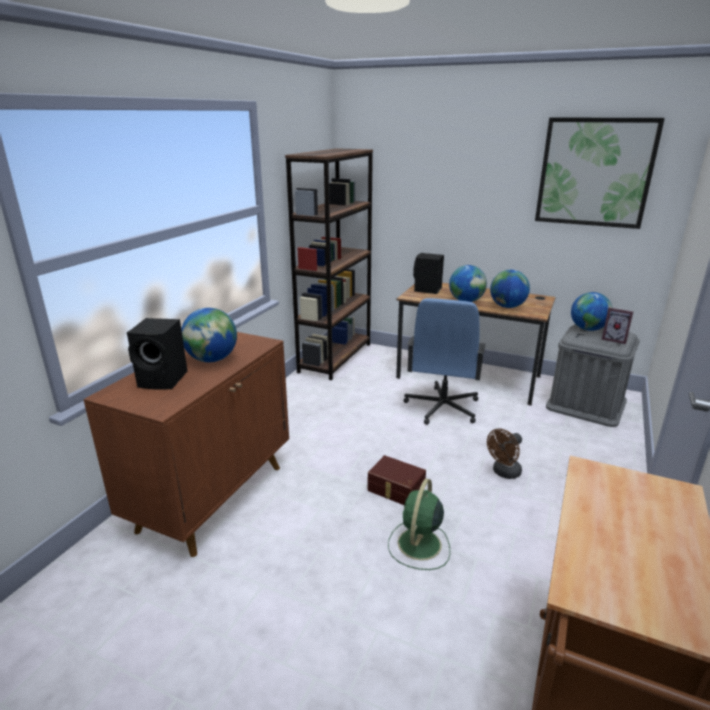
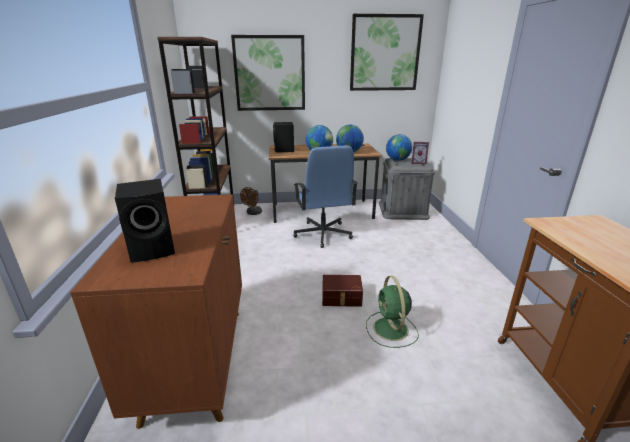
camera: 30 degrees left, 0 degrees up
globe [181,308,237,362] -> none
brown fan [487,428,522,479] -> brown fan moved to [240,187,262,215]
none -> picture [231,35,305,111]

